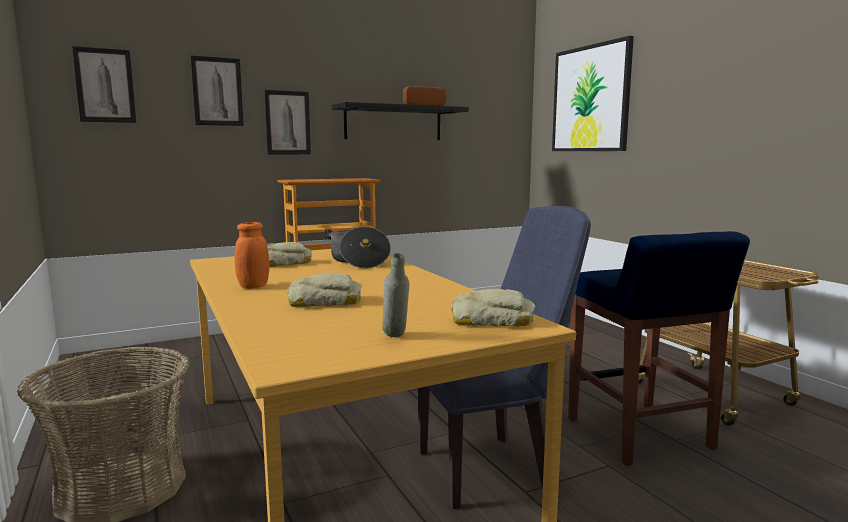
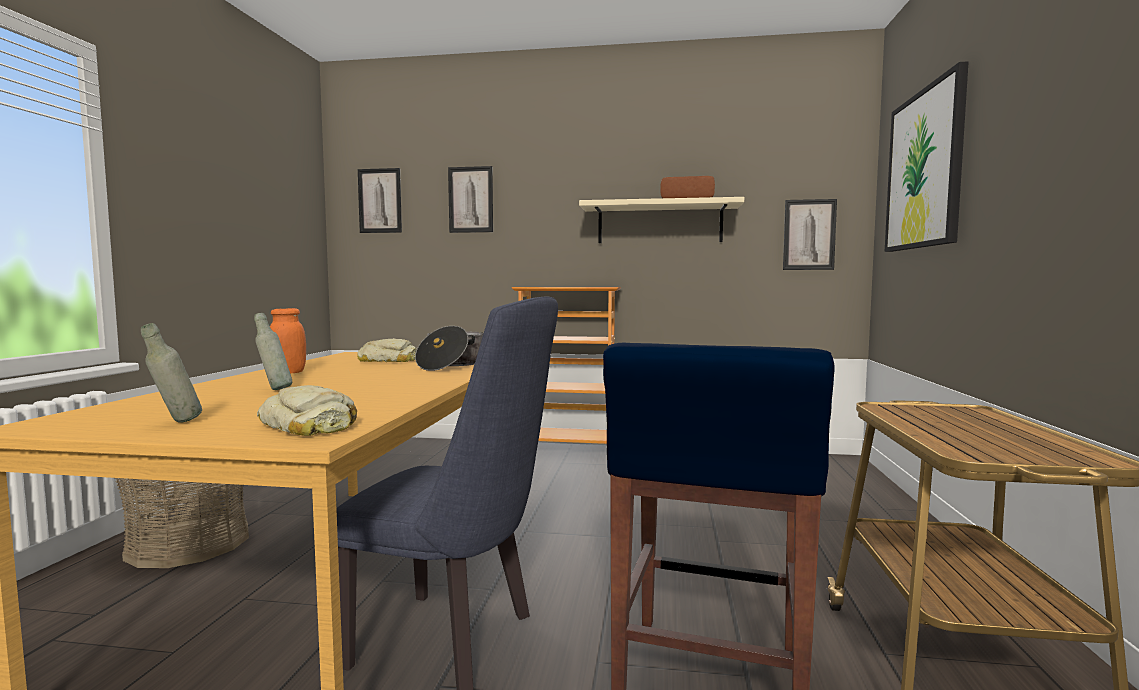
camera: 35 degrees right, 5 degrees down
picture [264,90,311,154] -> picture moved to [783,199,837,270]
bread [287,273,362,307] -> grey bottle [254,313,292,390]
black shelf [332,102,469,140] -> beige shelf [579,197,744,243]

